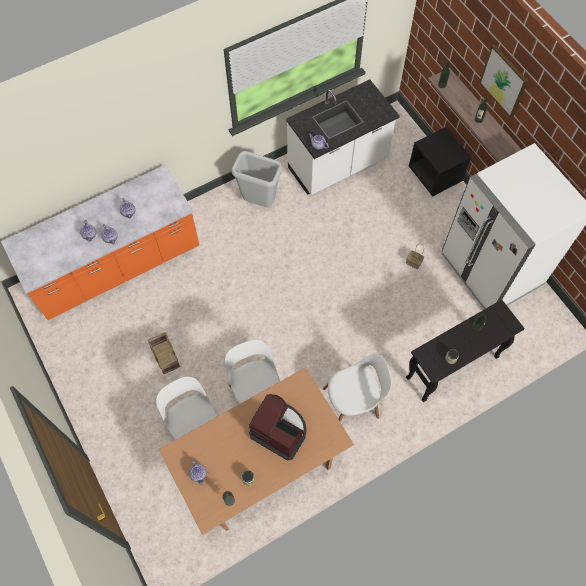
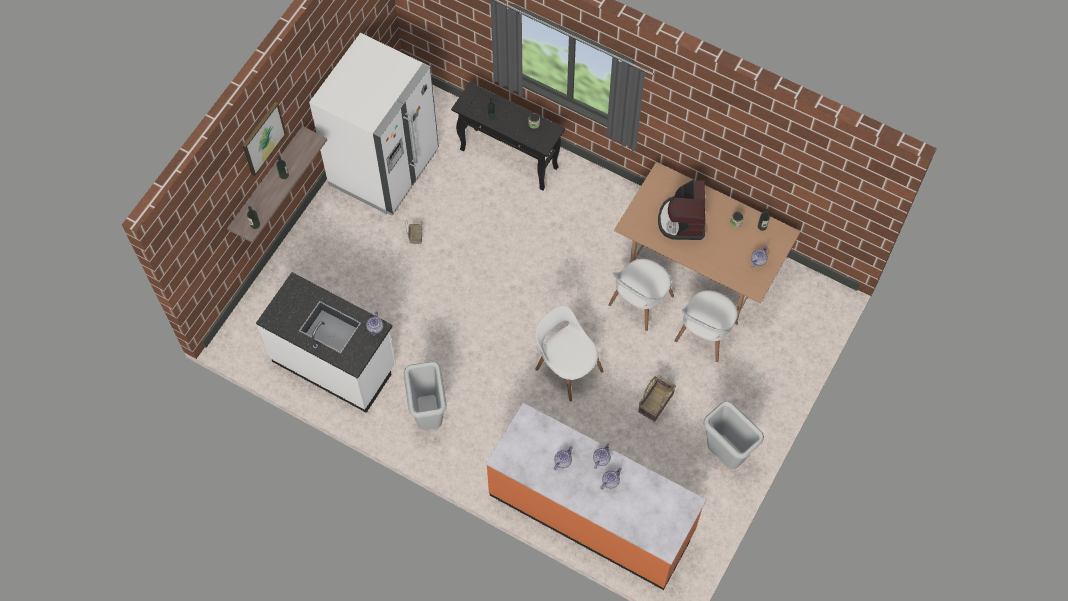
camera: 120 degrees left, 0 degrees up
white chair [323,353,392,422] -> white chair moved to [535,305,603,401]
black nightstand [409,127,471,196] -> none
none -> grey trash can [703,401,764,470]

